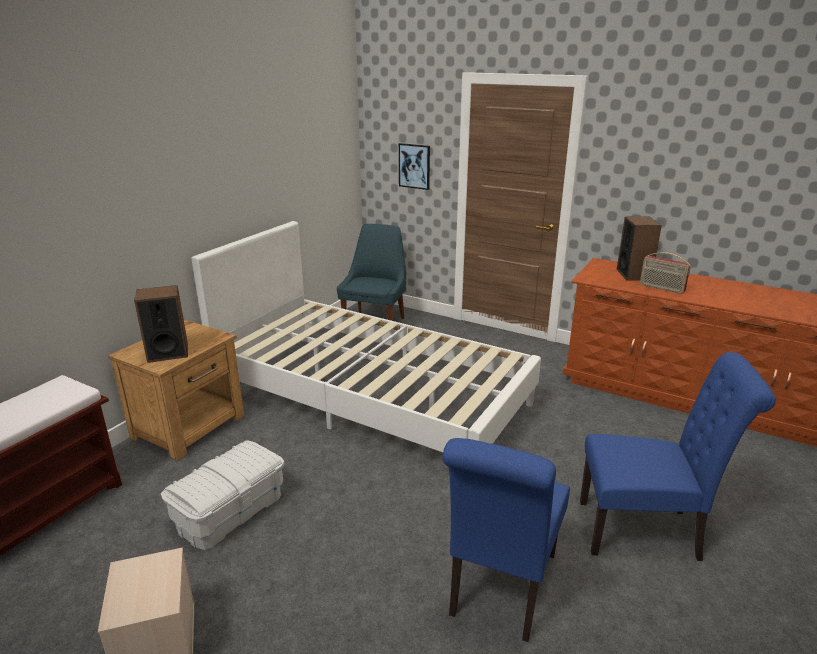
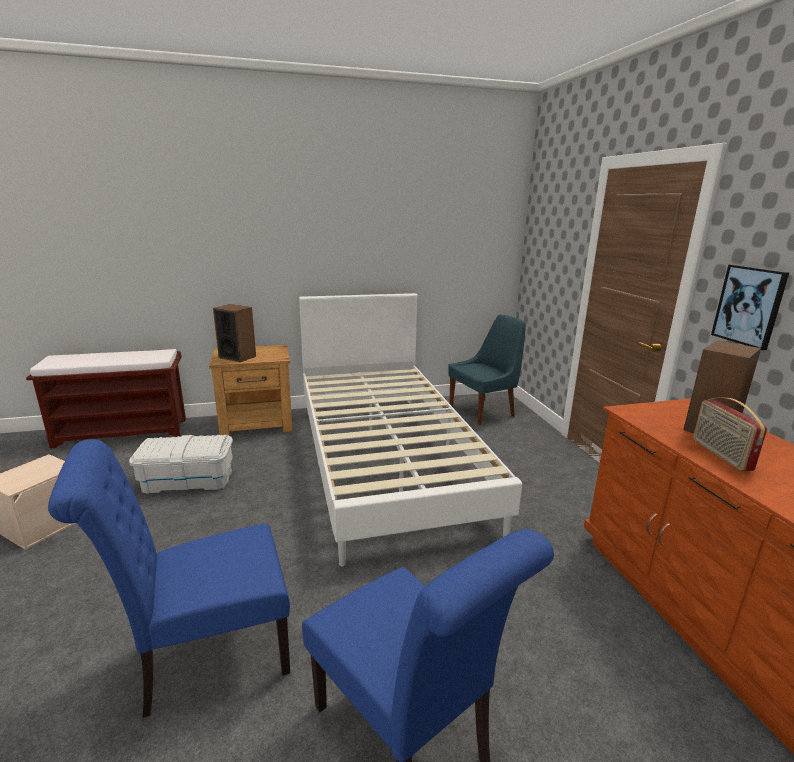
camera: 45 degrees right, 5 degrees down
picture [399,143,430,190] -> picture moved to [711,264,789,350]

